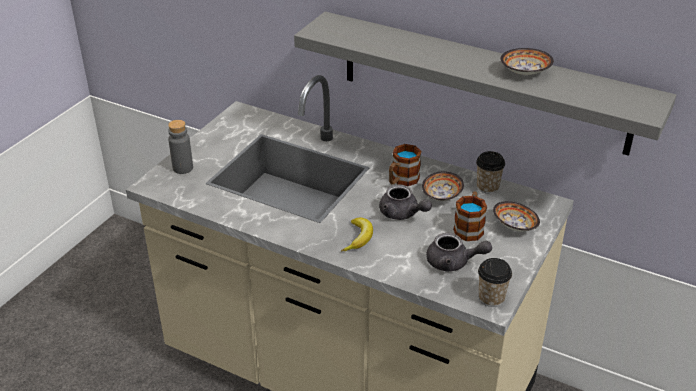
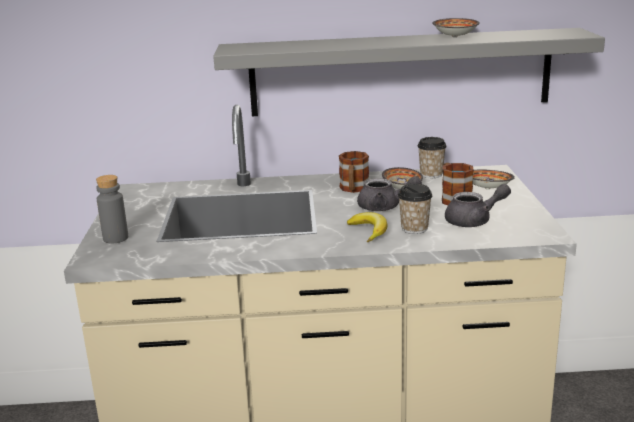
camera: 30 degrees left, 15 degrees down
cup [478,258,512,307] -> cup moved to [398,184,432,234]

